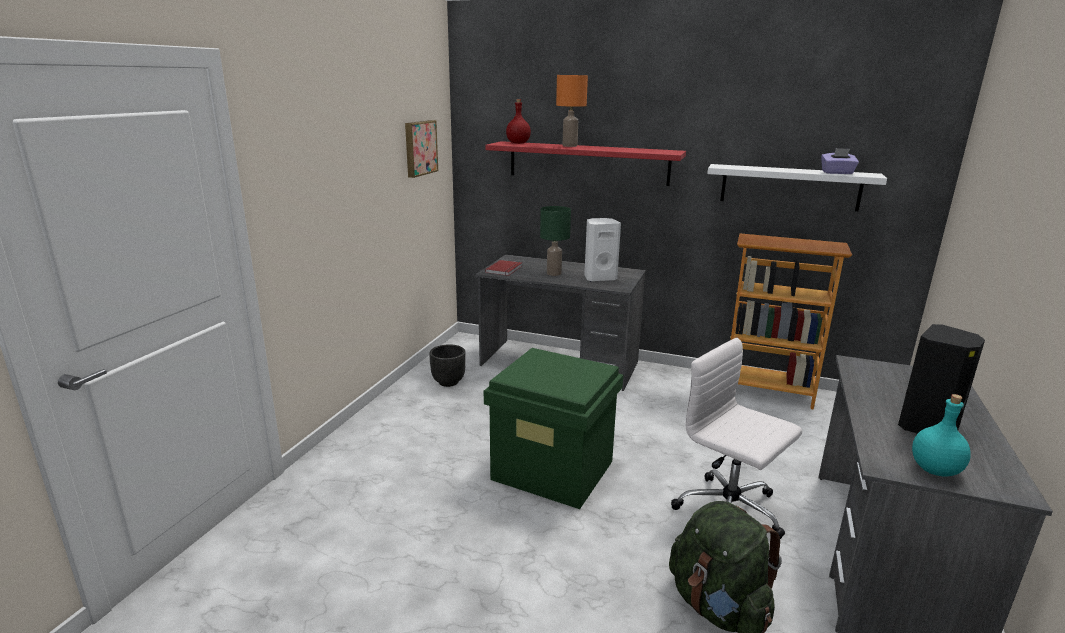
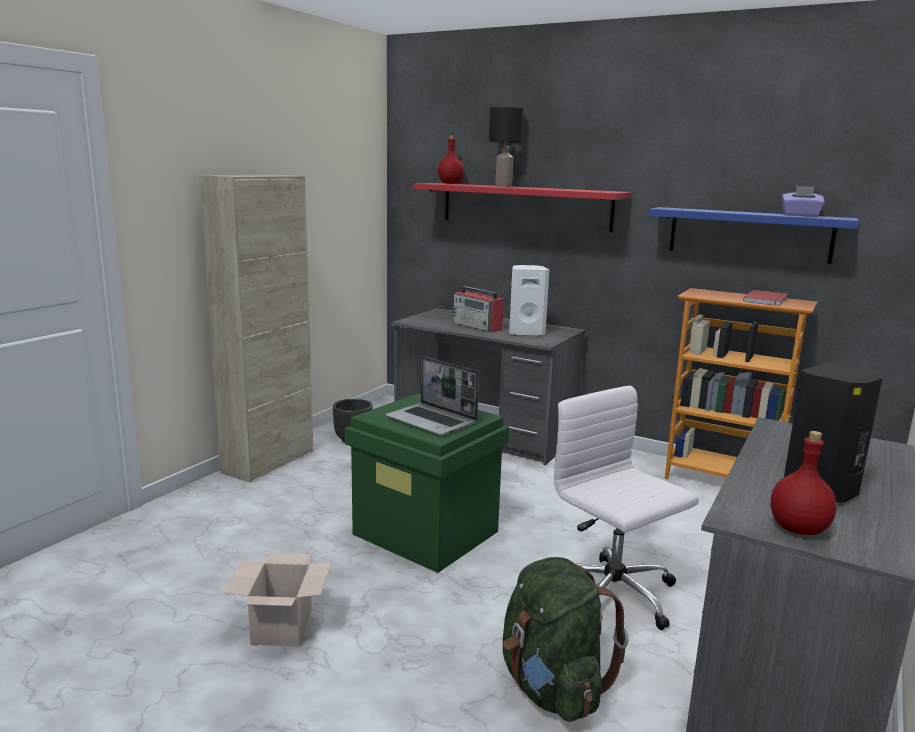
camera: 10 degrees right, 5 degrees down
picture [405,120,438,178] -> none
red book [485,260,522,276] -> red book moved to [743,290,788,306]
green table lamp [540,206,571,276] -> radio [453,286,504,333]
orange table lamp [556,75,588,147] -> black table lamp [489,107,524,187]
white shelf [707,164,887,211] -> blue shelf [648,207,859,264]
turquoise bottle [912,394,971,476] -> red bottle [771,431,837,535]
none -> beige cabinet [199,175,313,483]
none -> cardboard box [223,553,332,646]
none -> laptop [386,356,479,436]

